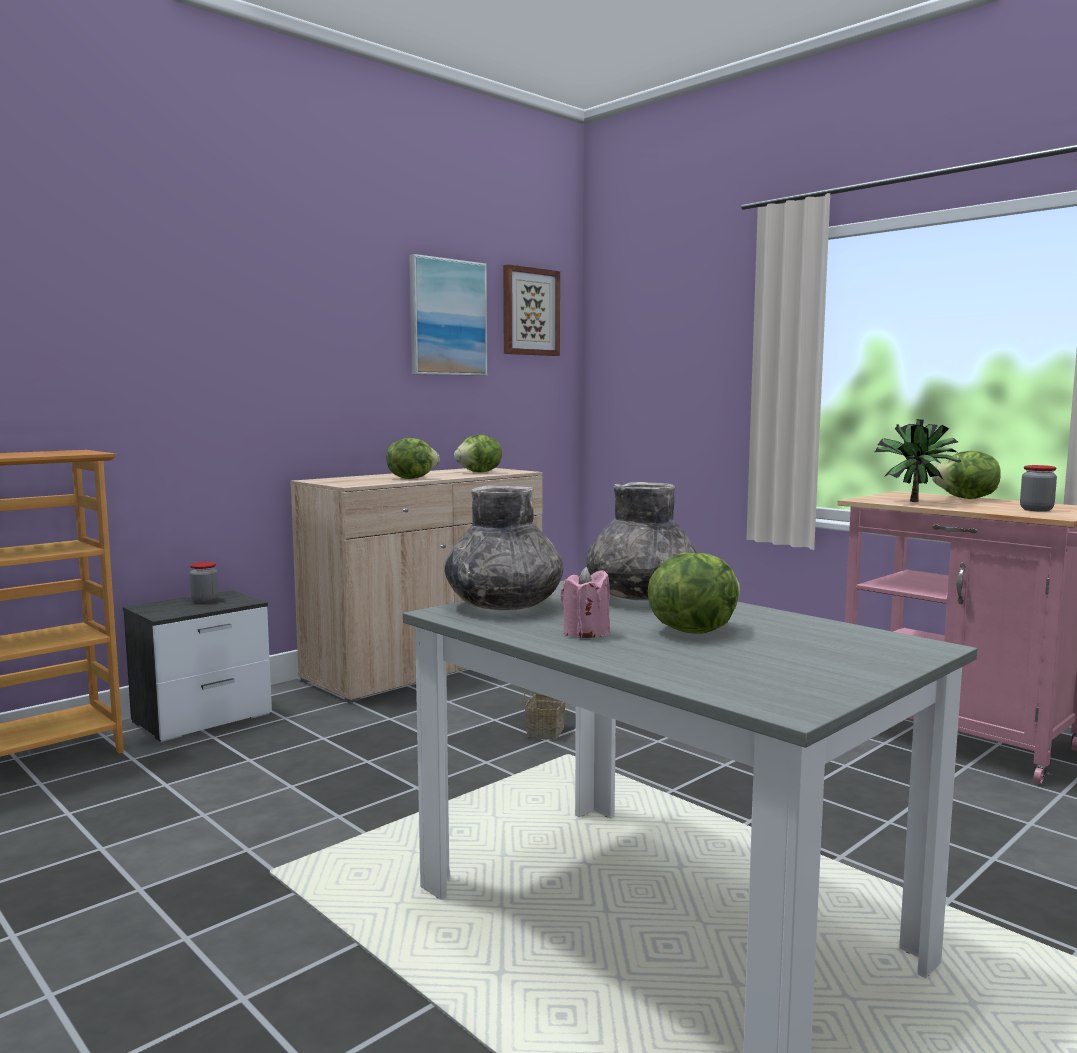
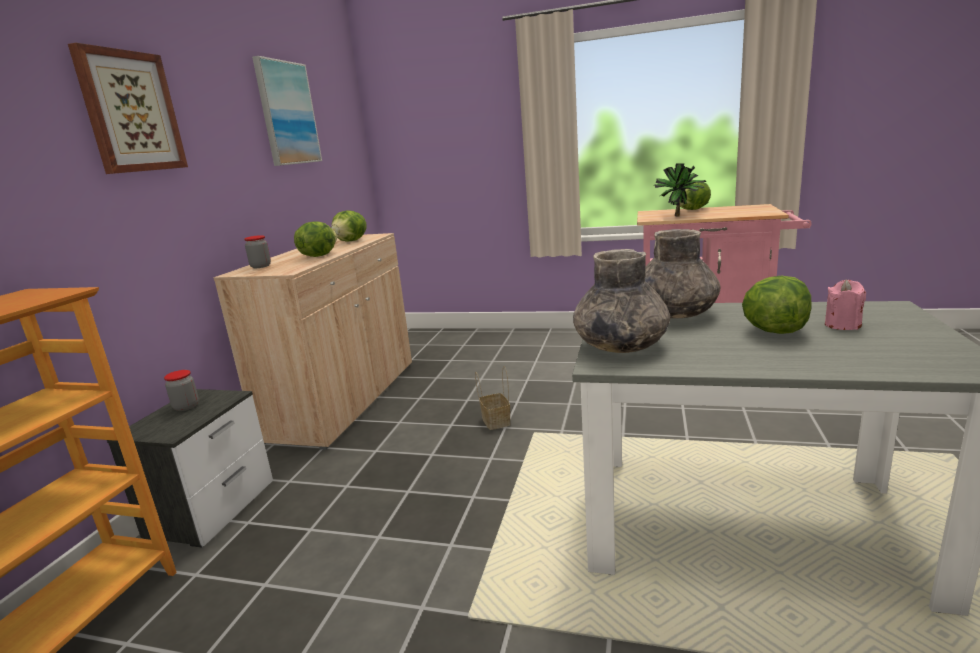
camera: 30 degrees left, 10 degrees up
picture [503,264,560,356] -> picture moved to [68,43,188,174]
pink candle [560,567,610,638] -> pink candle moved to [825,280,866,330]
jar [1020,465,1057,512] -> jar moved to [244,235,271,268]

